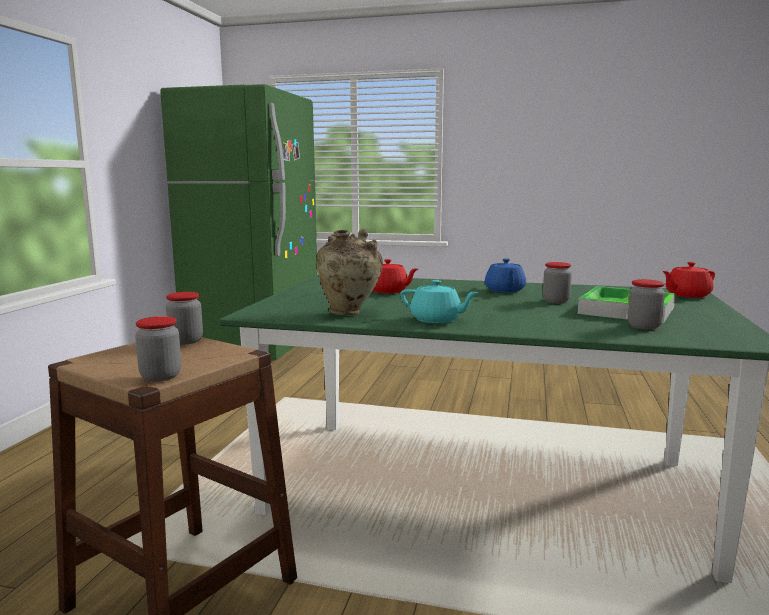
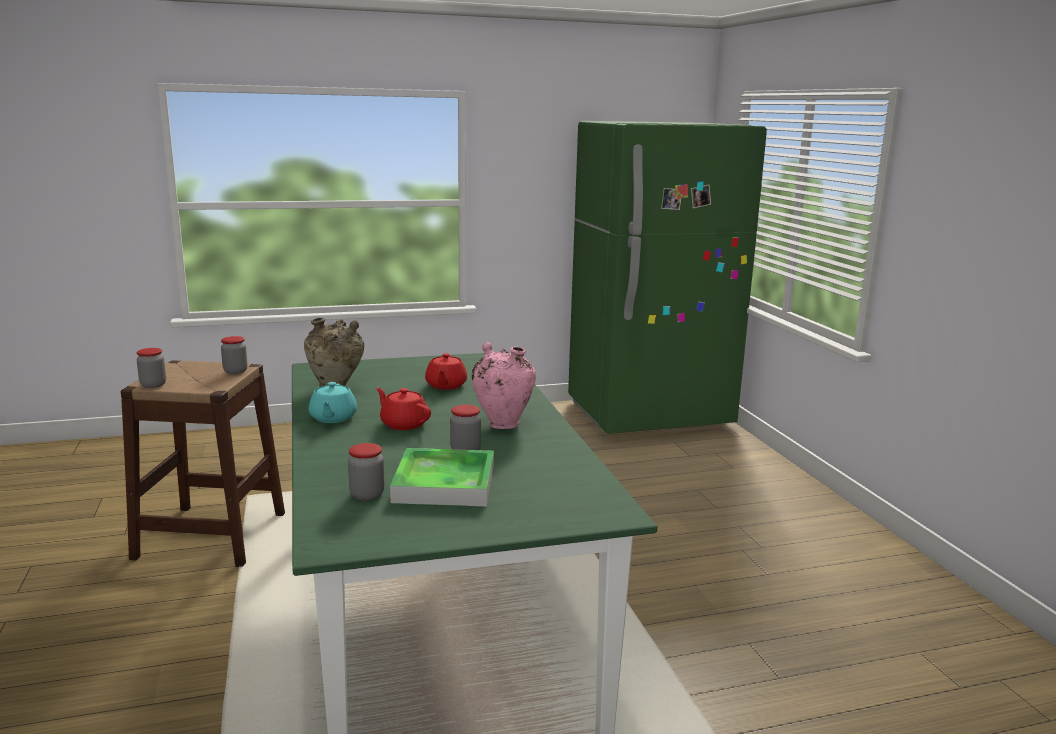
camera: 60 degrees right, 5 degrees up
blue teapot [485,258,526,293] -> pink vase [472,342,536,429]
red teapot [662,262,715,298] -> red teapot moved to [376,388,431,430]

